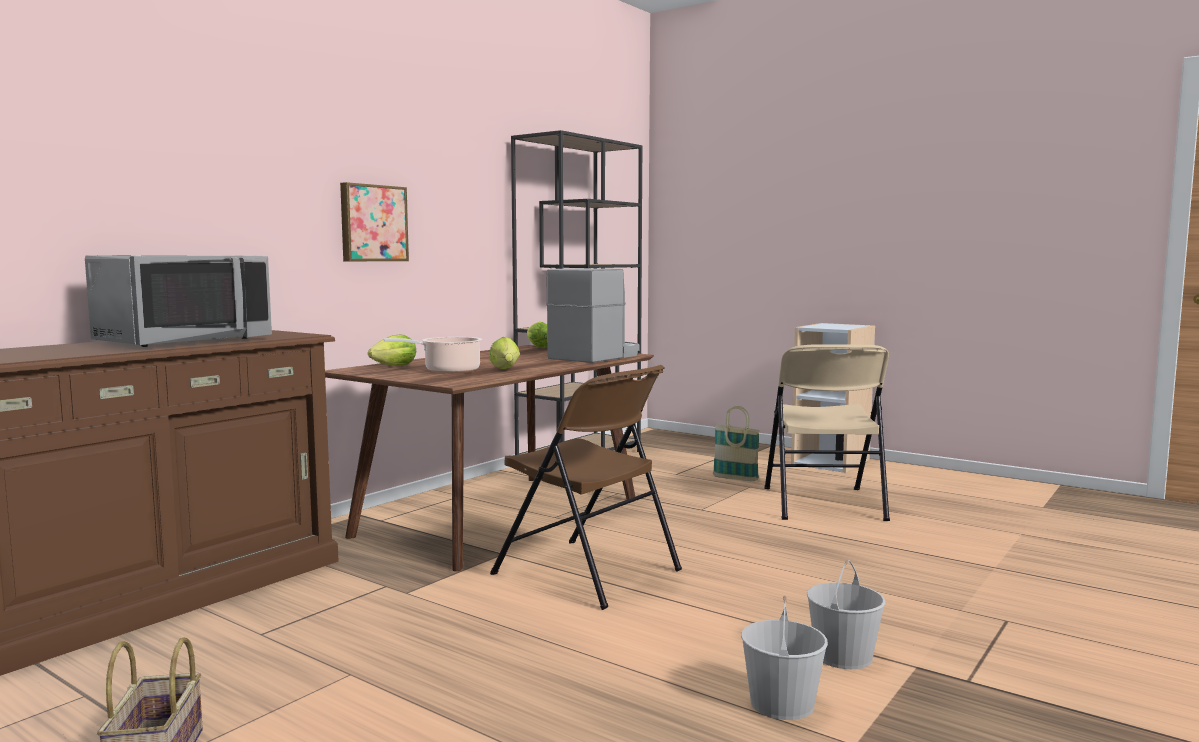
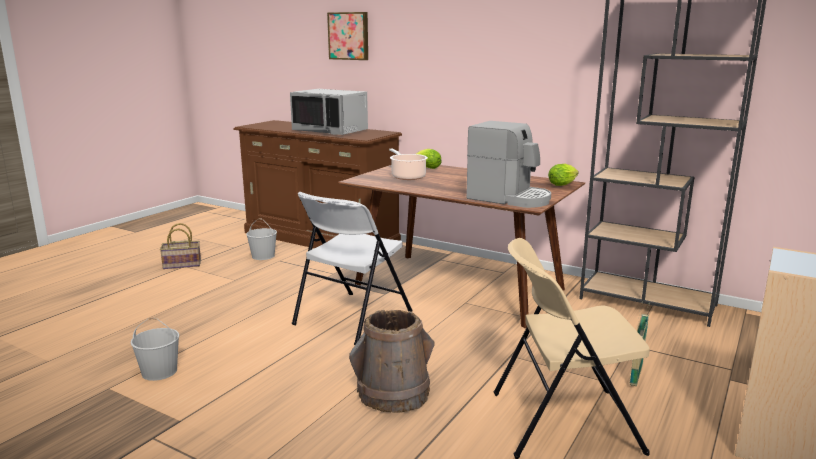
camera: 85 degrees right, 10 degrees up
picture [340,182,409,261] -> picture moved to [327,12,368,60]
lettuce [490,337,520,369] -> none
brown chair [490,365,682,610] -> white chair [292,192,413,345]
white bucket [807,560,885,669] -> white bucket moved to [246,218,277,260]
none -> brown bucket [349,310,435,413]

